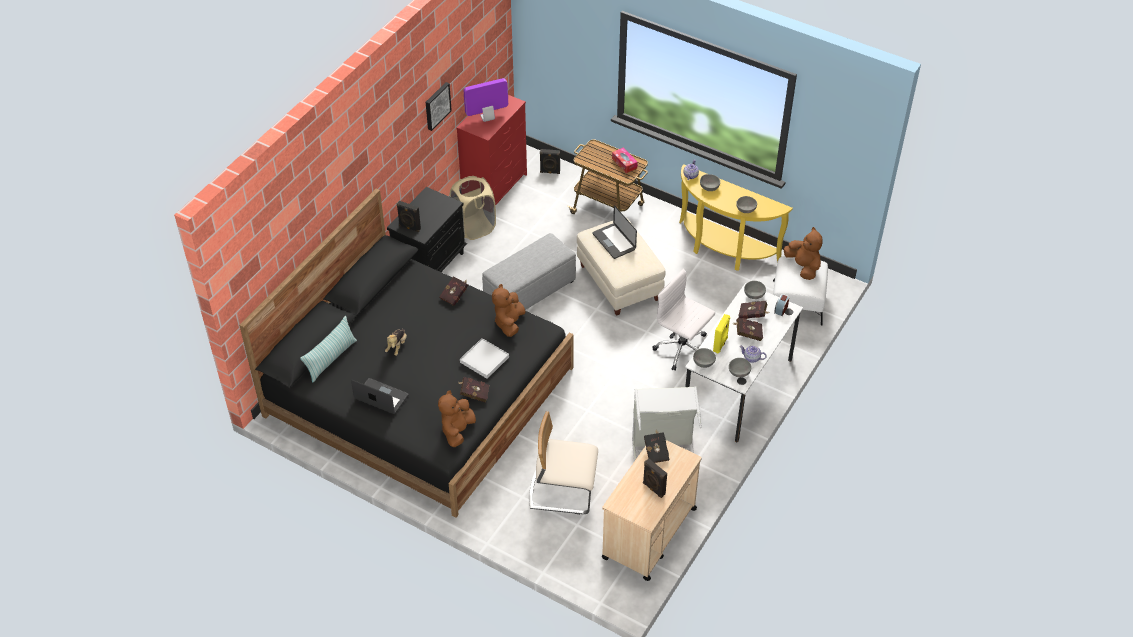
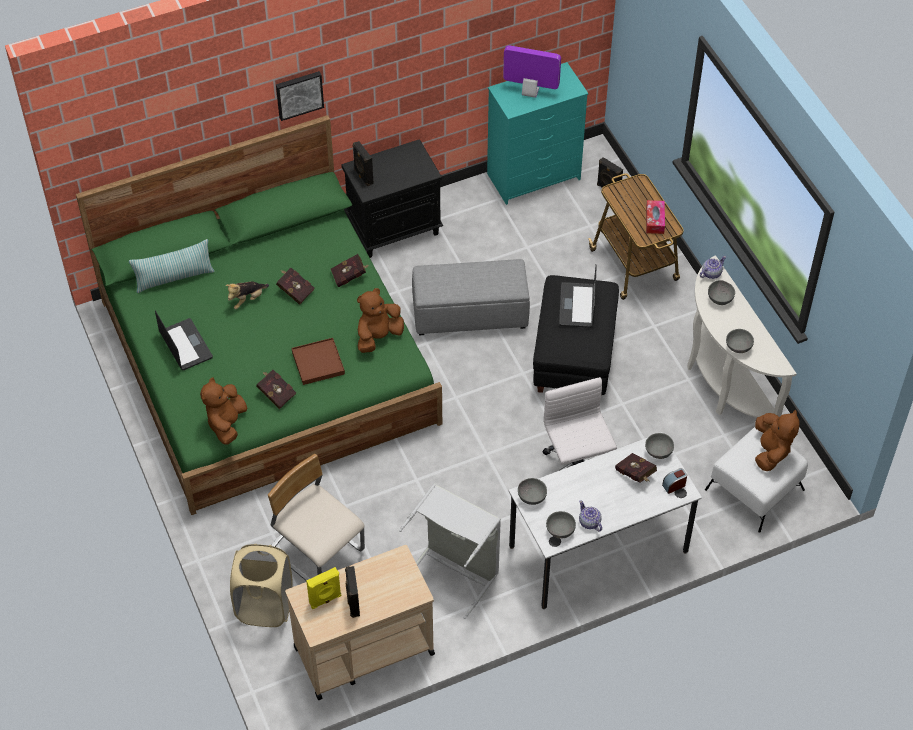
camera: 35 degrees right, 5 degrees up
black bed [239,189,574,518] -> green bed [76,115,442,515]
picture [426,82,452,131] -> picture moved to [276,71,324,121]
brown plush toy [438,390,476,447] -> brown plush toy turned 45 degrees counterclockwise [200,377,247,444]
beige laundry basket [450,176,496,240] -> beige laundry basket moved to [230,544,292,627]
red dresser [456,95,527,206] -> turquoise dresser [487,62,588,205]
white tray [460,338,509,379] -> brown tray [292,338,345,385]
beige ottoman [577,217,666,316] -> black ottoman [533,275,619,395]
black book [644,430,669,463] -> none
yellow console table [679,164,793,270] -> white console table [687,255,797,418]
yellow speaker [713,314,730,353] -> yellow speaker moved to [306,567,341,609]
red book [732,317,763,341] -> red book moved to [276,268,315,305]

